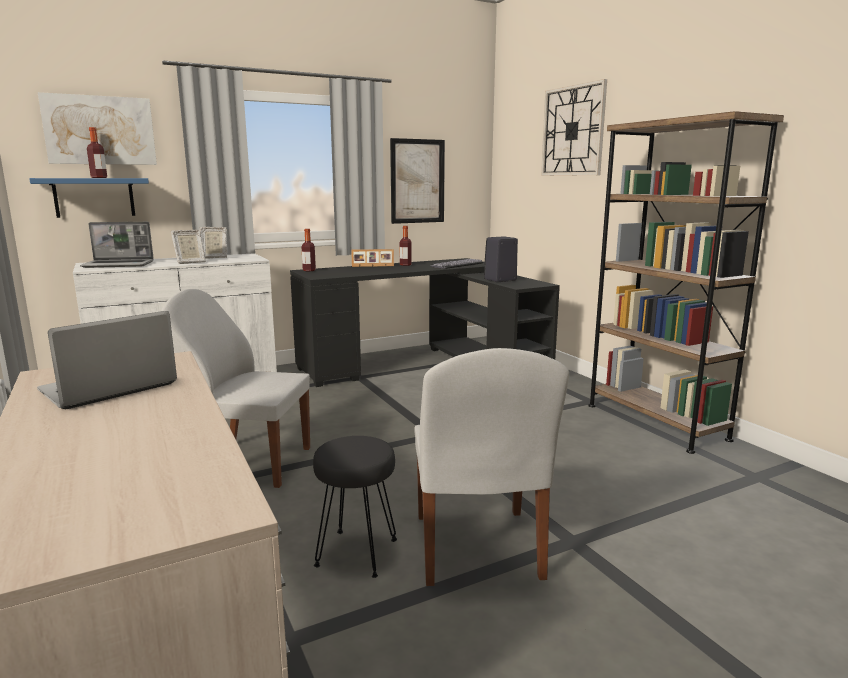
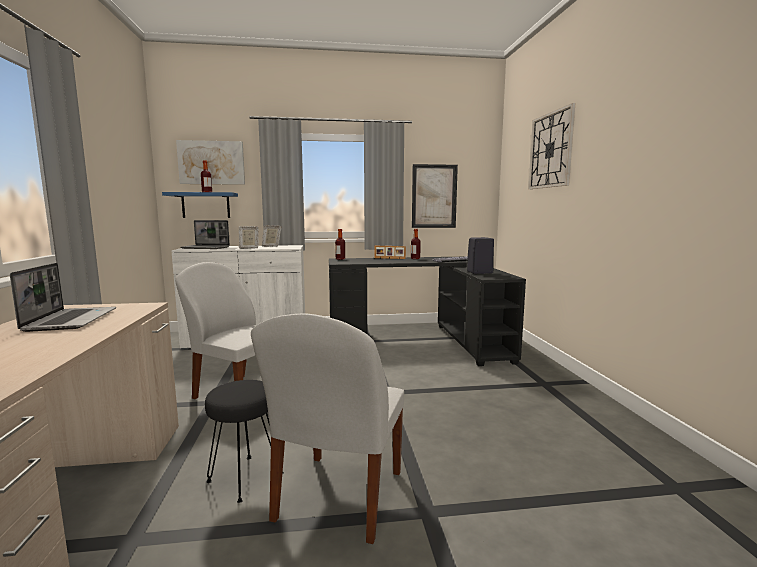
camera: 20 degrees right, 5 degrees down
laptop [37,311,177,409] -> laptop turned 105 degrees clockwise [10,263,116,332]
brown bookcase [588,111,784,454] -> none

